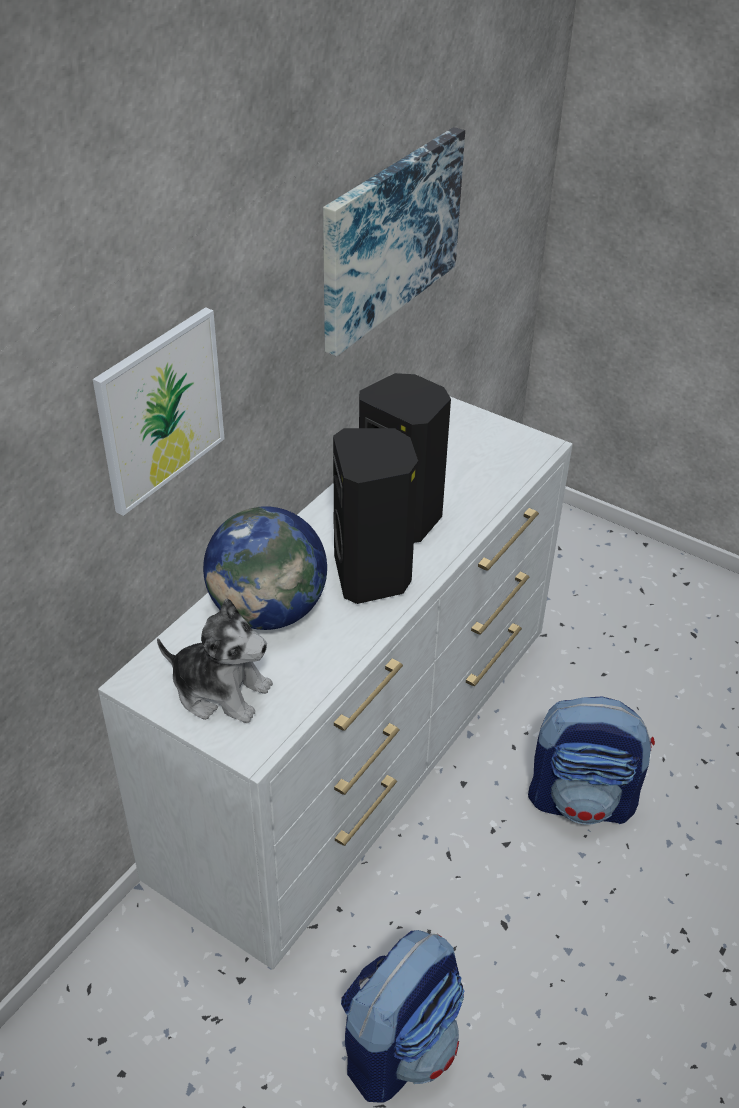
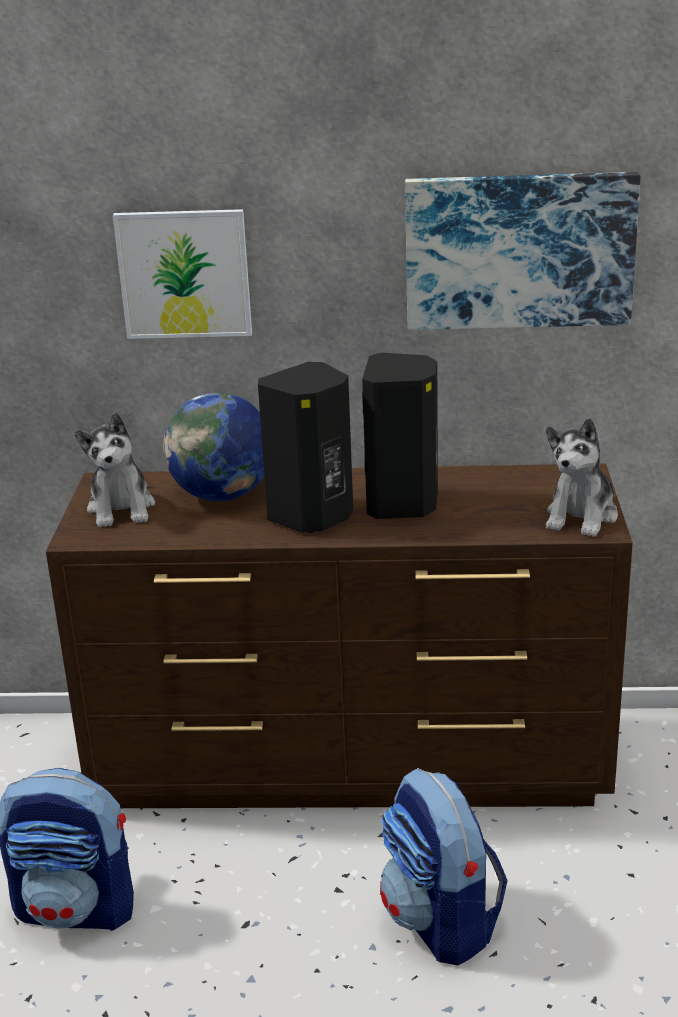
camera: 60 degrees right, 15 degrees down
white dresser [98,397,573,970] -> brown dresser [46,463,633,808]
none -> plush toy [546,418,618,537]

